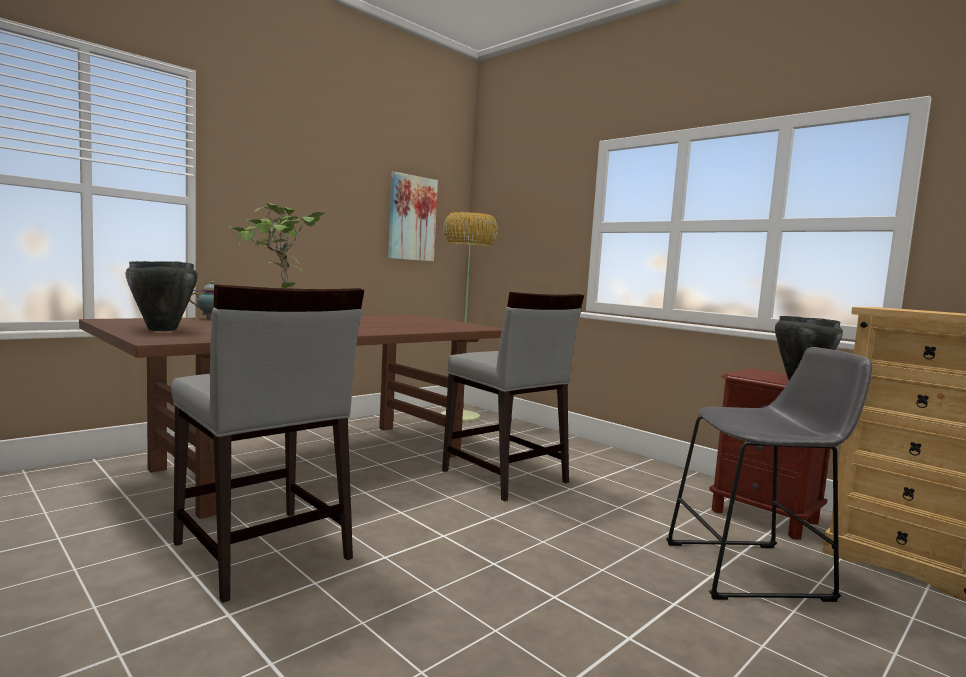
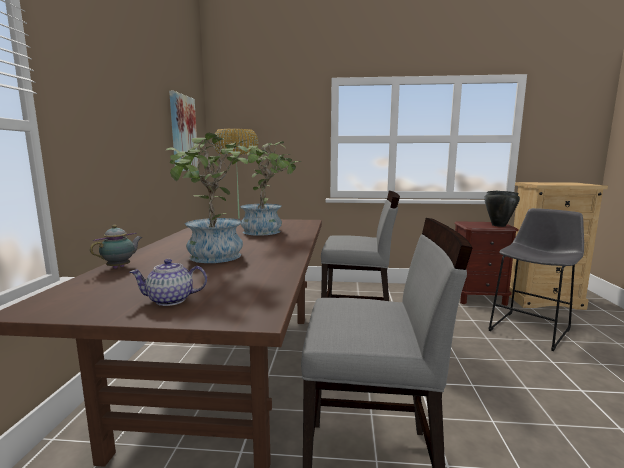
camera: 40 degrees left, 5 degrees up
black cooking pot [126,261,198,331] -> teapot [129,259,207,306]
none -> potted plant [240,141,302,236]

